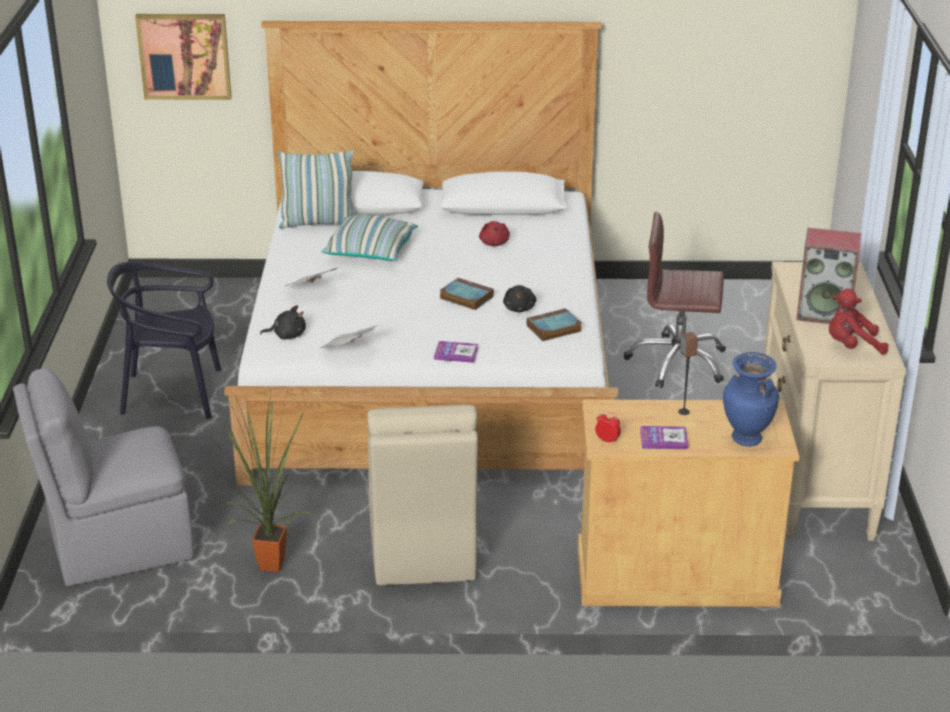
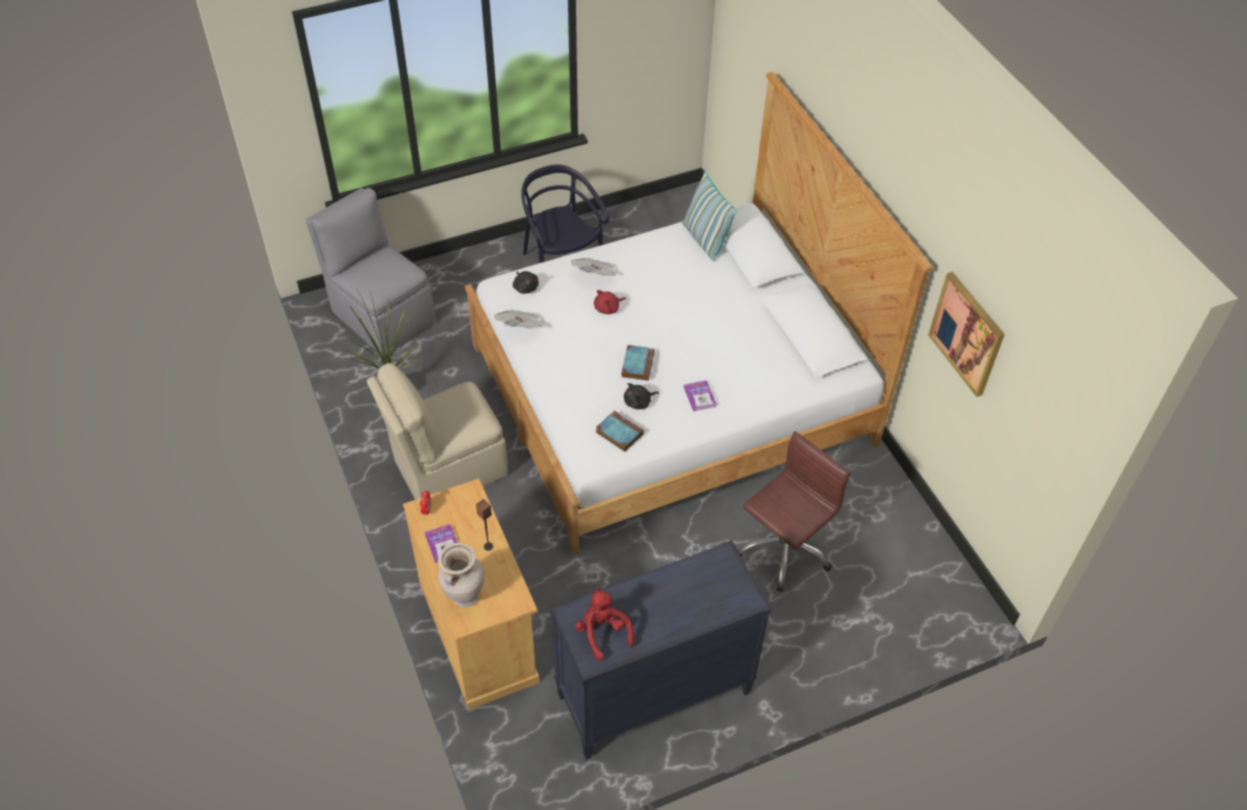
camera: 65 degrees right, 20 degrees up
picture [135,14,232,100] -> picture moved to [928,272,1005,397]
pillow [321,215,418,261] -> none
book [434,341,478,363] -> book moved to [684,380,717,411]
red plush toy [479,221,510,246] -> red plush toy moved to [594,290,627,314]
brown office chair [624,212,726,388] -> brown office chair turned 60 degrees clockwise [737,431,850,592]
blue vase [723,352,779,447] -> beige vase [438,543,485,608]
beige dresser [764,262,906,541] -> black dresser [549,540,771,760]
speaker [796,228,861,324] -> none

